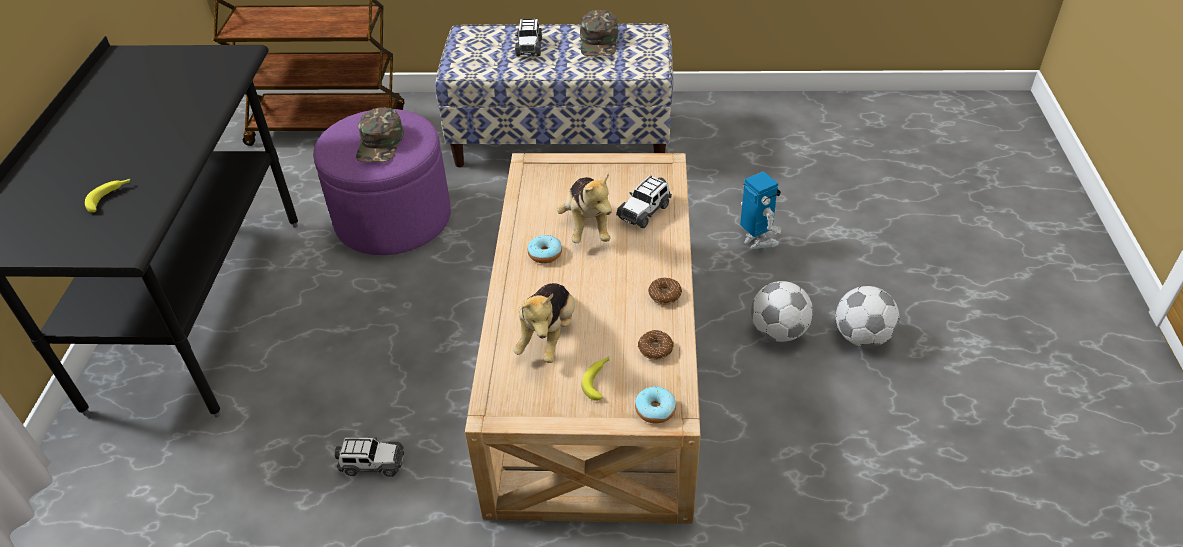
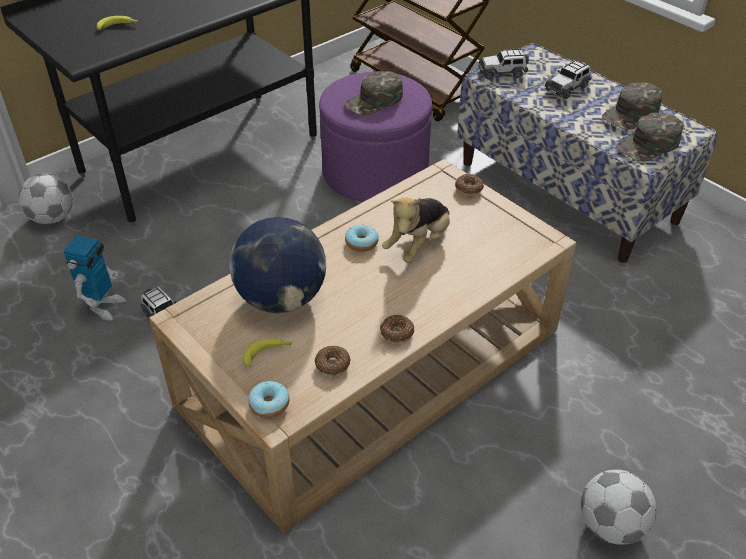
camera: 45 degrees right, 0 degrees up
plush toy [514,283,575,363] -> globe [229,217,326,313]
toy car [616,176,672,228] -> toy car moved to [478,48,529,80]
toy robot [740,171,781,249] -> toy robot moved to [63,236,126,321]
football [751,281,813,342] -> football moved to [19,173,73,224]
none -> donut [455,174,484,196]
none -> green cap [616,113,683,162]

